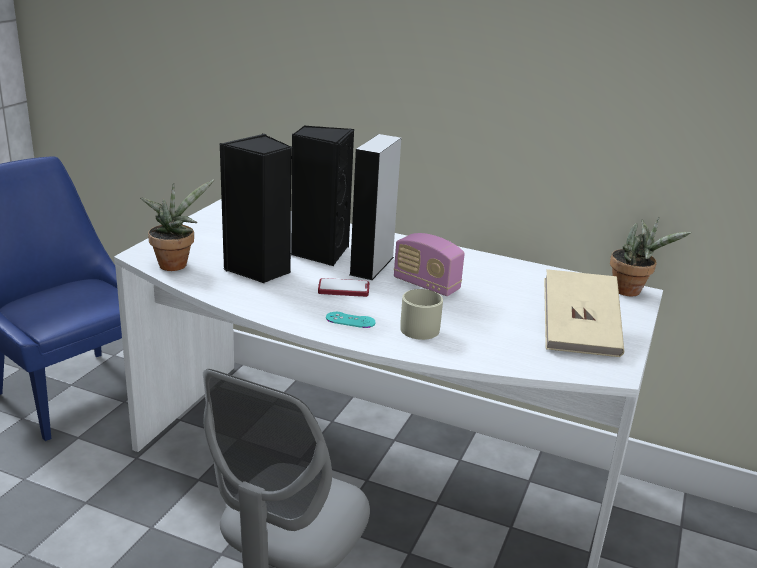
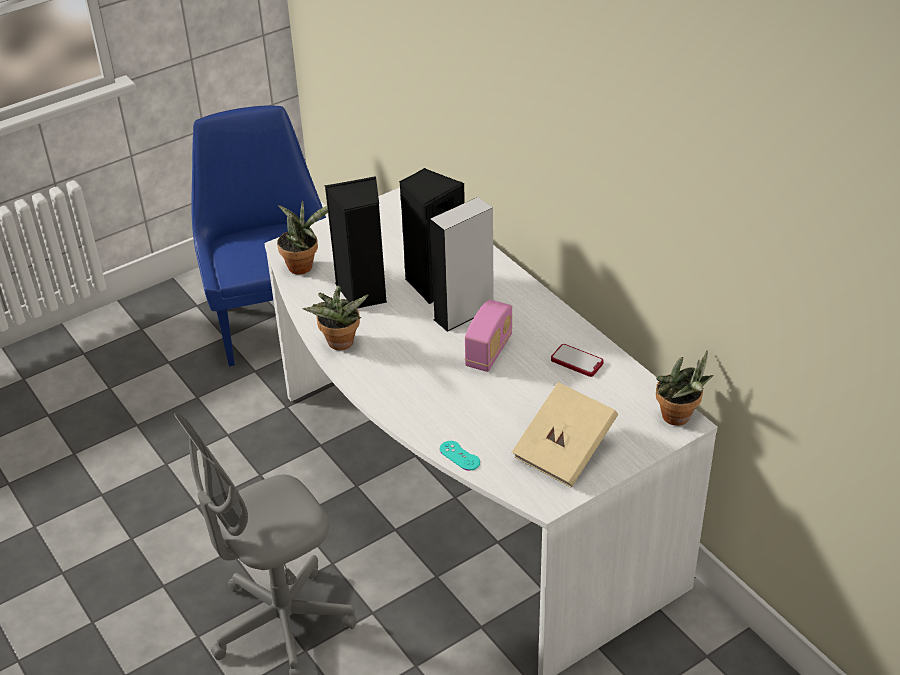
camera: 35 degrees right, 15 degrees up
phone [318,278,369,297] -> phone moved to [551,344,604,377]
turquoise game controller [326,312,376,328] -> turquoise game controller moved to [440,441,480,471]
radio [394,233,465,296] -> radio turned 135 degrees counterclockwise [465,300,513,372]
beige mug [400,289,443,340] -> none
none -> potted plant [302,286,368,350]

